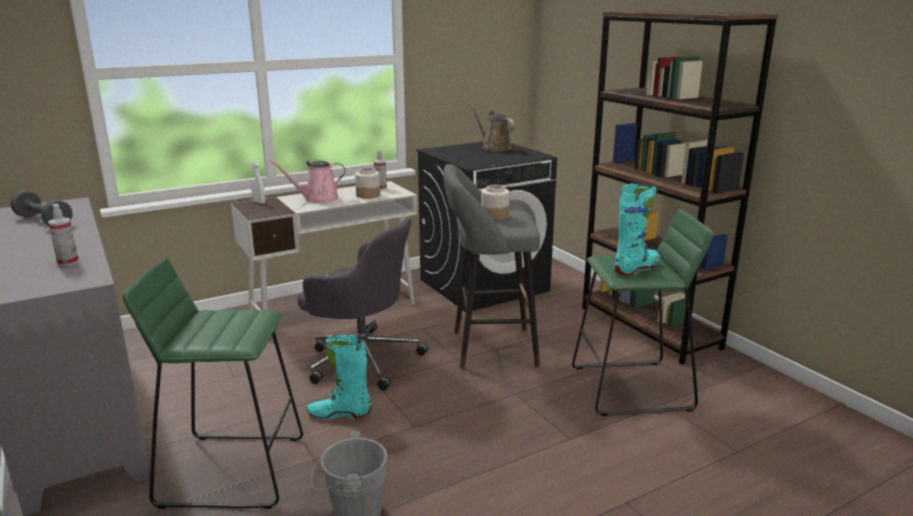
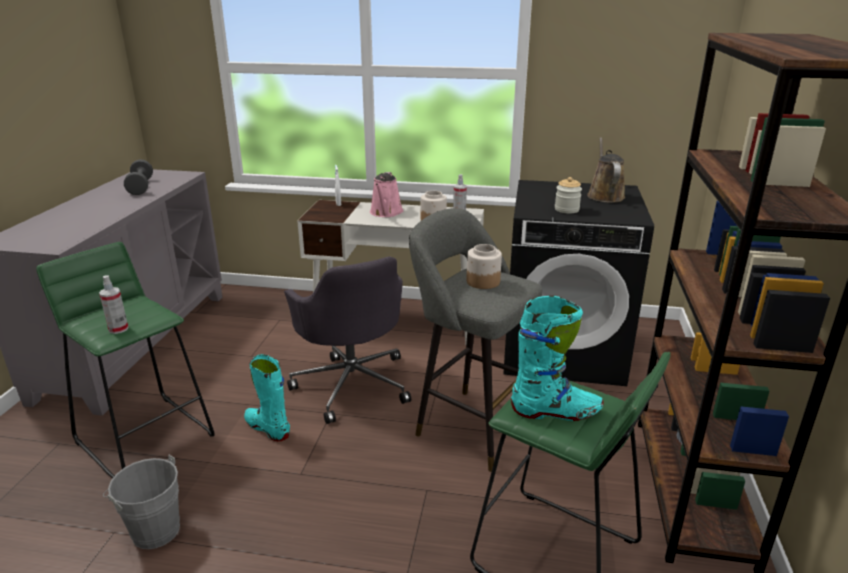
camera: 40 degrees right, 5 degrees up
spray bottle [48,204,79,266] -> spray bottle moved to [99,275,129,334]
pink watering can [269,160,346,203] -> pink watering can turned 105 degrees counterclockwise [370,172,403,217]
none -> jar [555,177,582,214]

